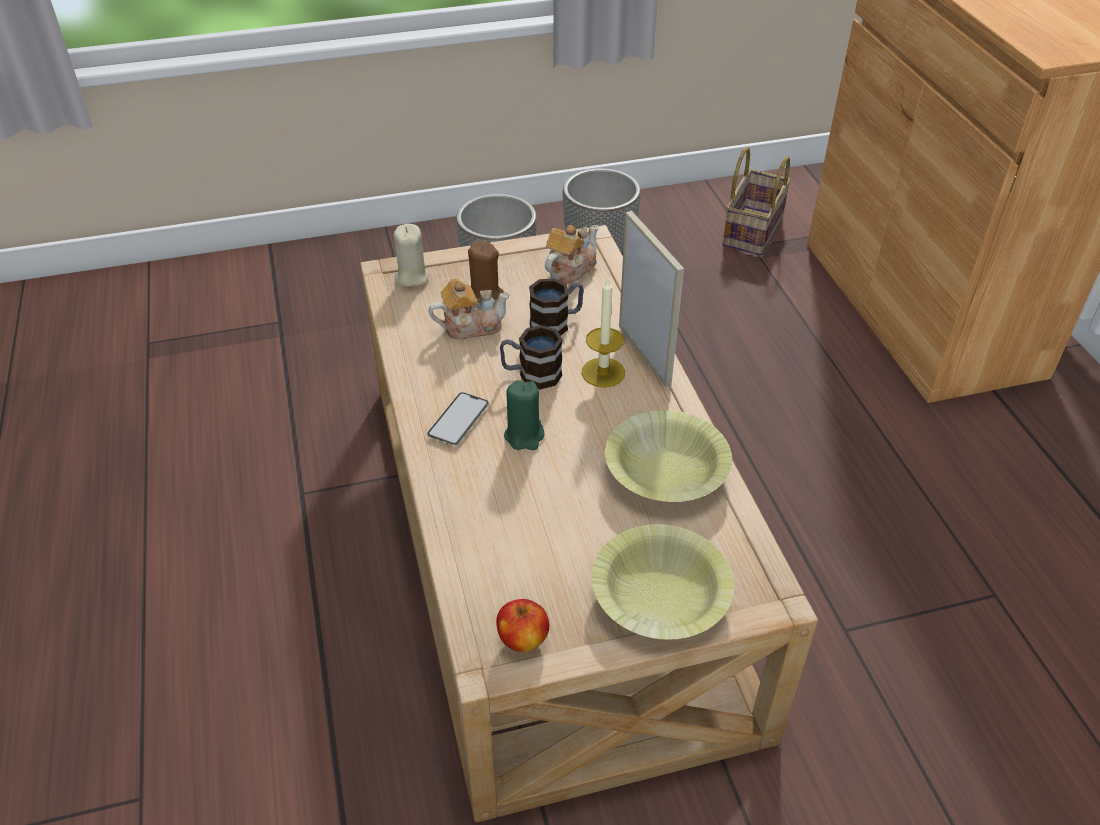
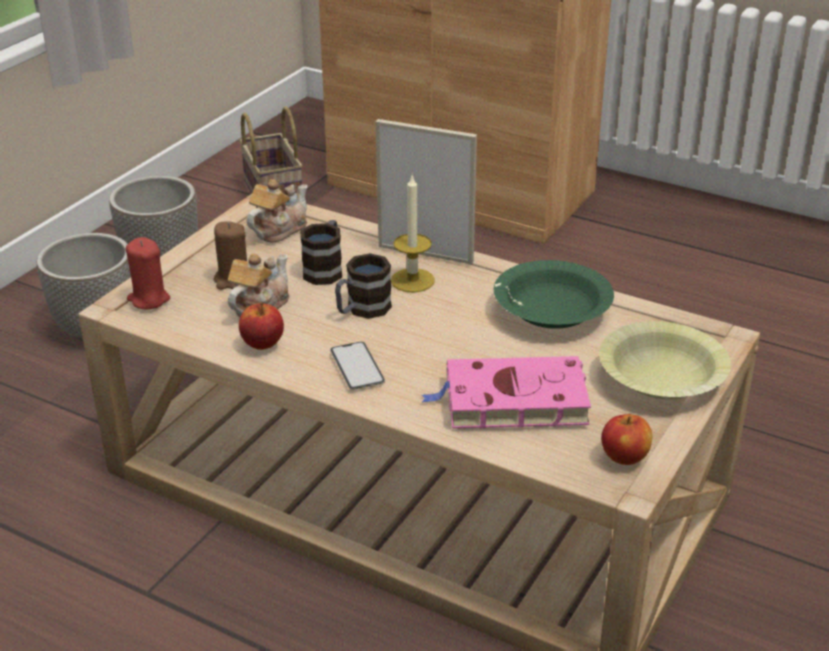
camera: 45 degrees left, 10 degrees down
beige candle [394,224,429,287] -> red candle [126,237,170,310]
green candle [504,380,544,450] -> none
teapot [545,225,598,284] -> teapot turned 45 degrees clockwise [247,179,308,243]
yellow bowl [605,410,732,502] -> green bowl [494,260,614,329]
none -> apple [239,303,284,350]
none -> pink book [422,356,591,429]

